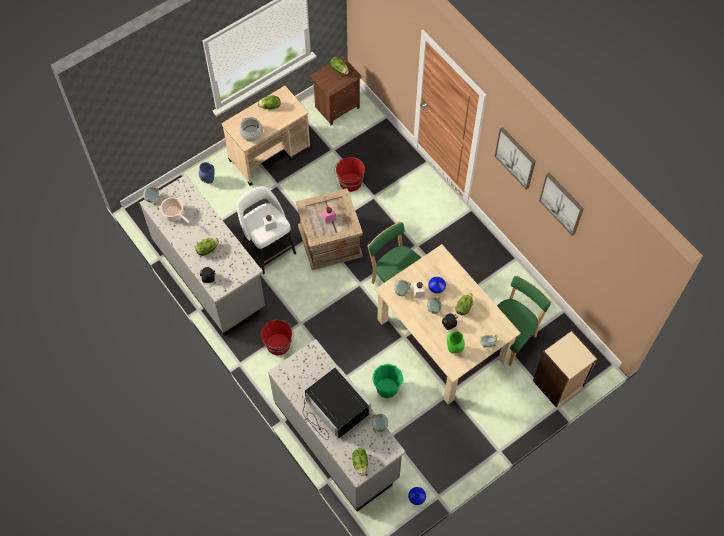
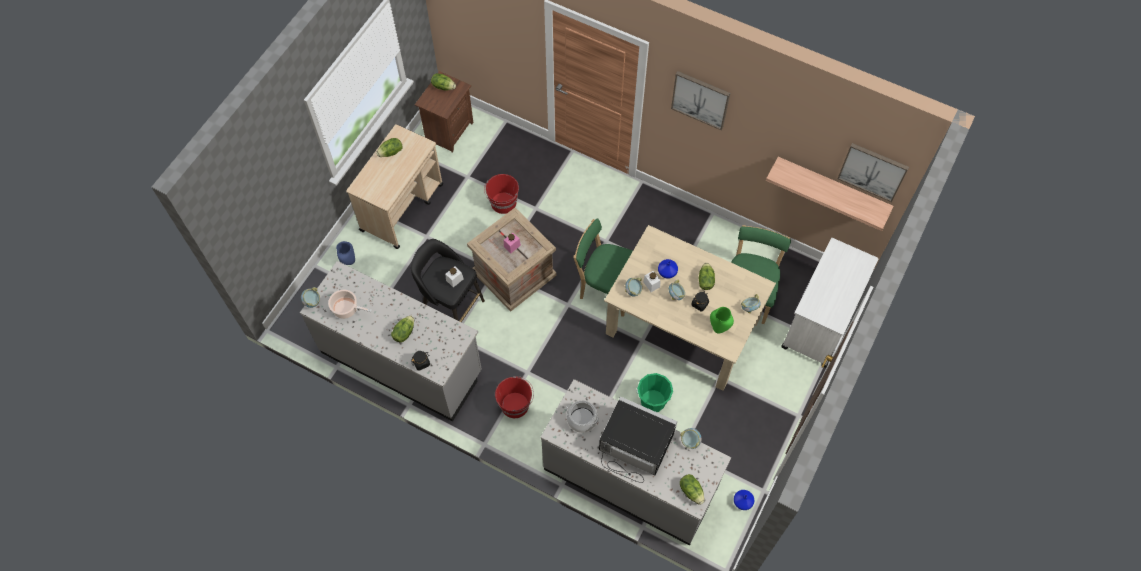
camera: 25 degrees left, 0 degrees up
white stool [236,186,296,274] -> black stool [411,239,485,322]
cooking pot [239,117,263,142] -> cooking pot moved to [566,401,599,433]
beige bookcase [533,330,598,408] -> white cart [781,238,879,368]
picture [539,173,584,236] -> picture moved to [838,143,909,202]
none -> shelf [766,157,894,231]

